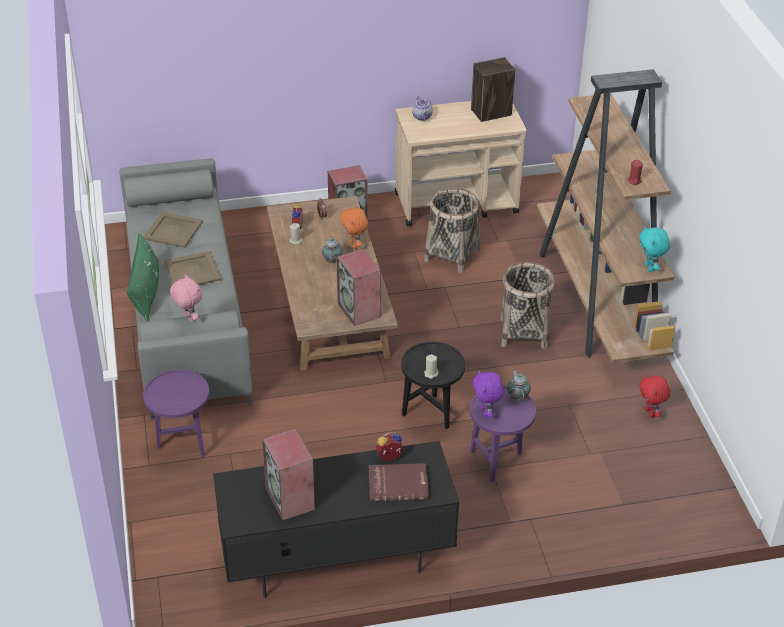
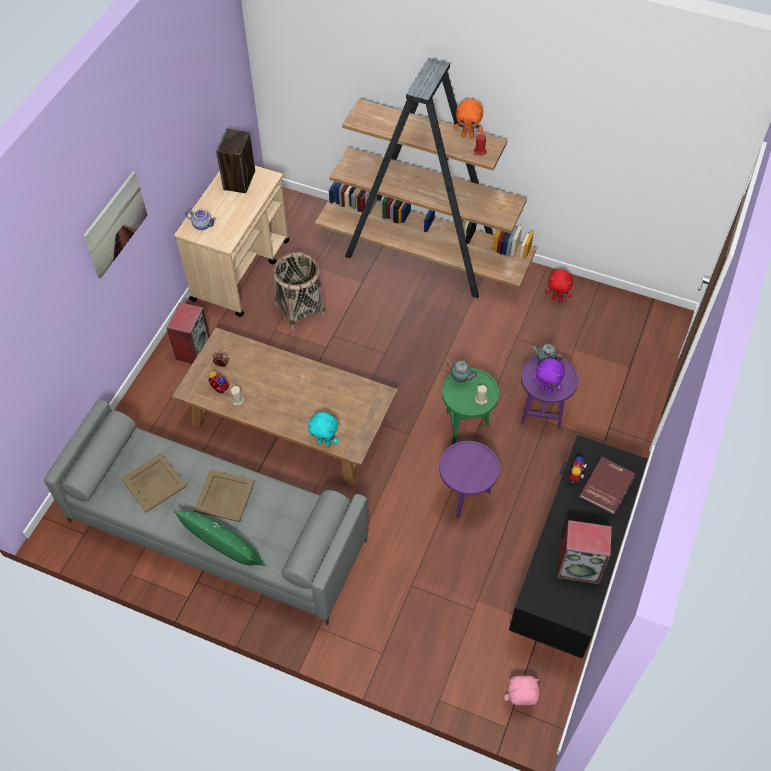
camera: 55 degrees left, 15 degrees up
purple side table [143,369,209,458] -> purple side table moved to [439,441,500,519]
pink plush toy [170,274,202,322] -> pink plush toy moved to [504,676,539,705]
teapot [322,236,342,263] -> teapot moved to [447,361,478,383]
speaker [337,249,381,326] -> none
orange plush toy [341,207,368,249] -> orange plush toy moved to [454,99,483,138]
black side table [401,342,465,429] -> green side table [442,368,499,445]
basket [500,262,555,349] -> none
turquoise plush toy [639,226,670,272] -> turquoise plush toy moved to [308,412,339,446]
none -> picture [83,171,147,278]

